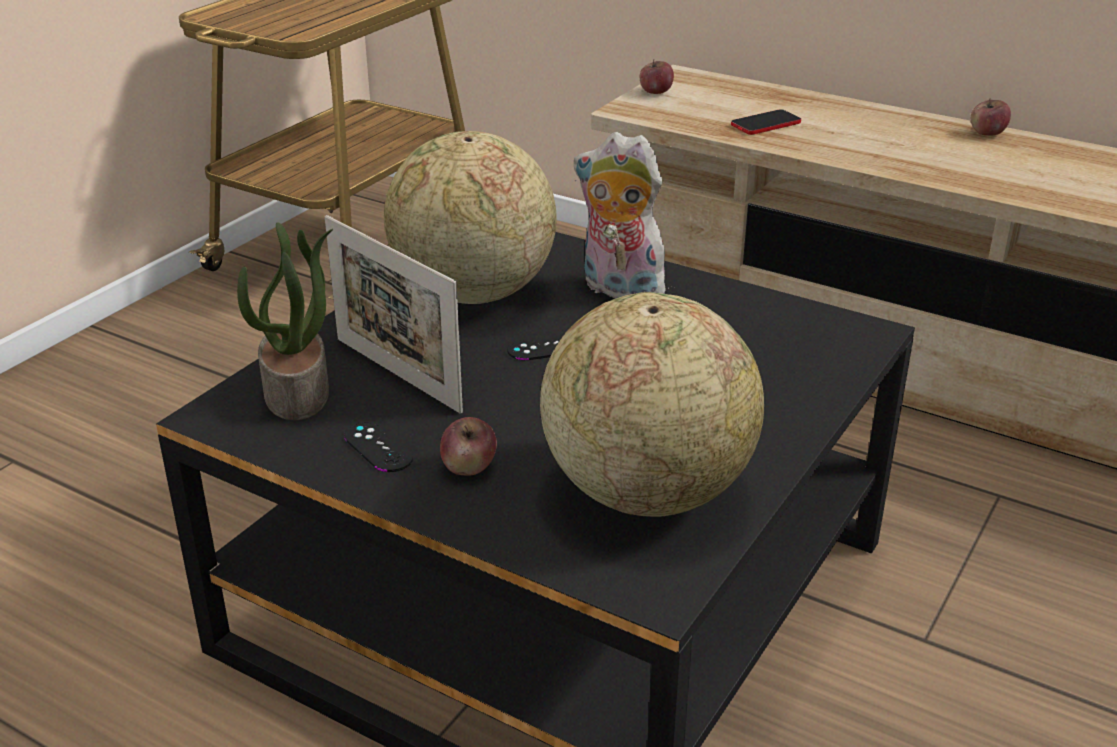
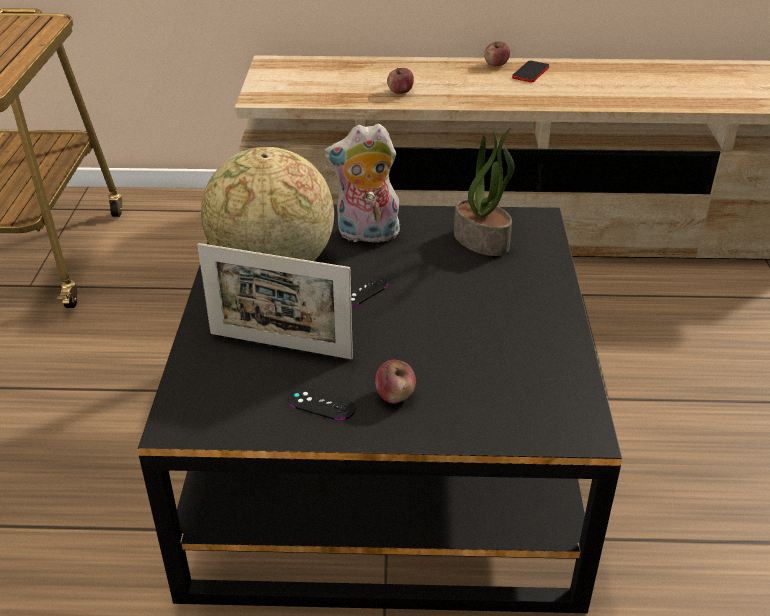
camera: 30 degrees left, 5 degrees up
potted plant [237,222,333,420] -> potted plant moved to [454,129,514,256]
globe [540,292,764,517] -> none
apple [640,59,674,94] -> apple moved to [387,67,414,94]
phone [731,109,801,135] -> phone moved to [512,60,549,83]

